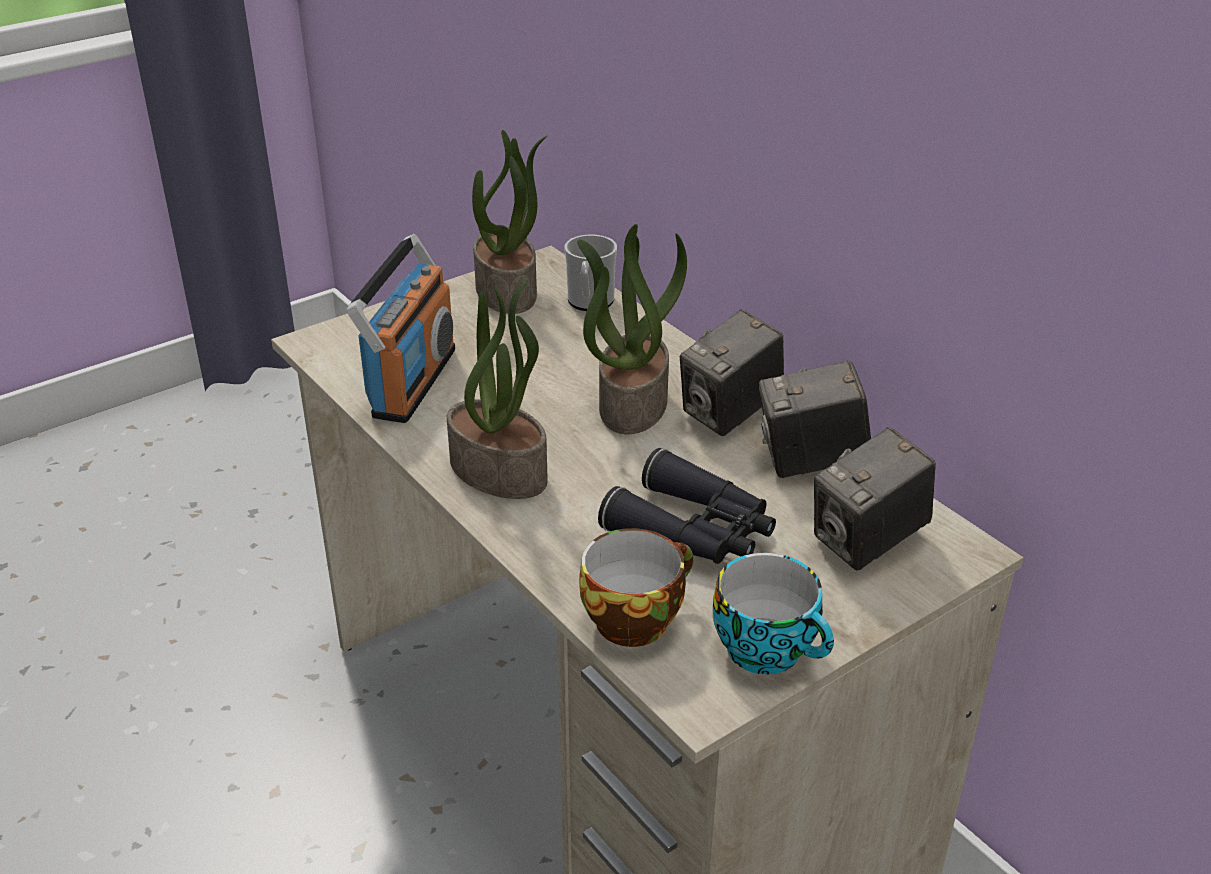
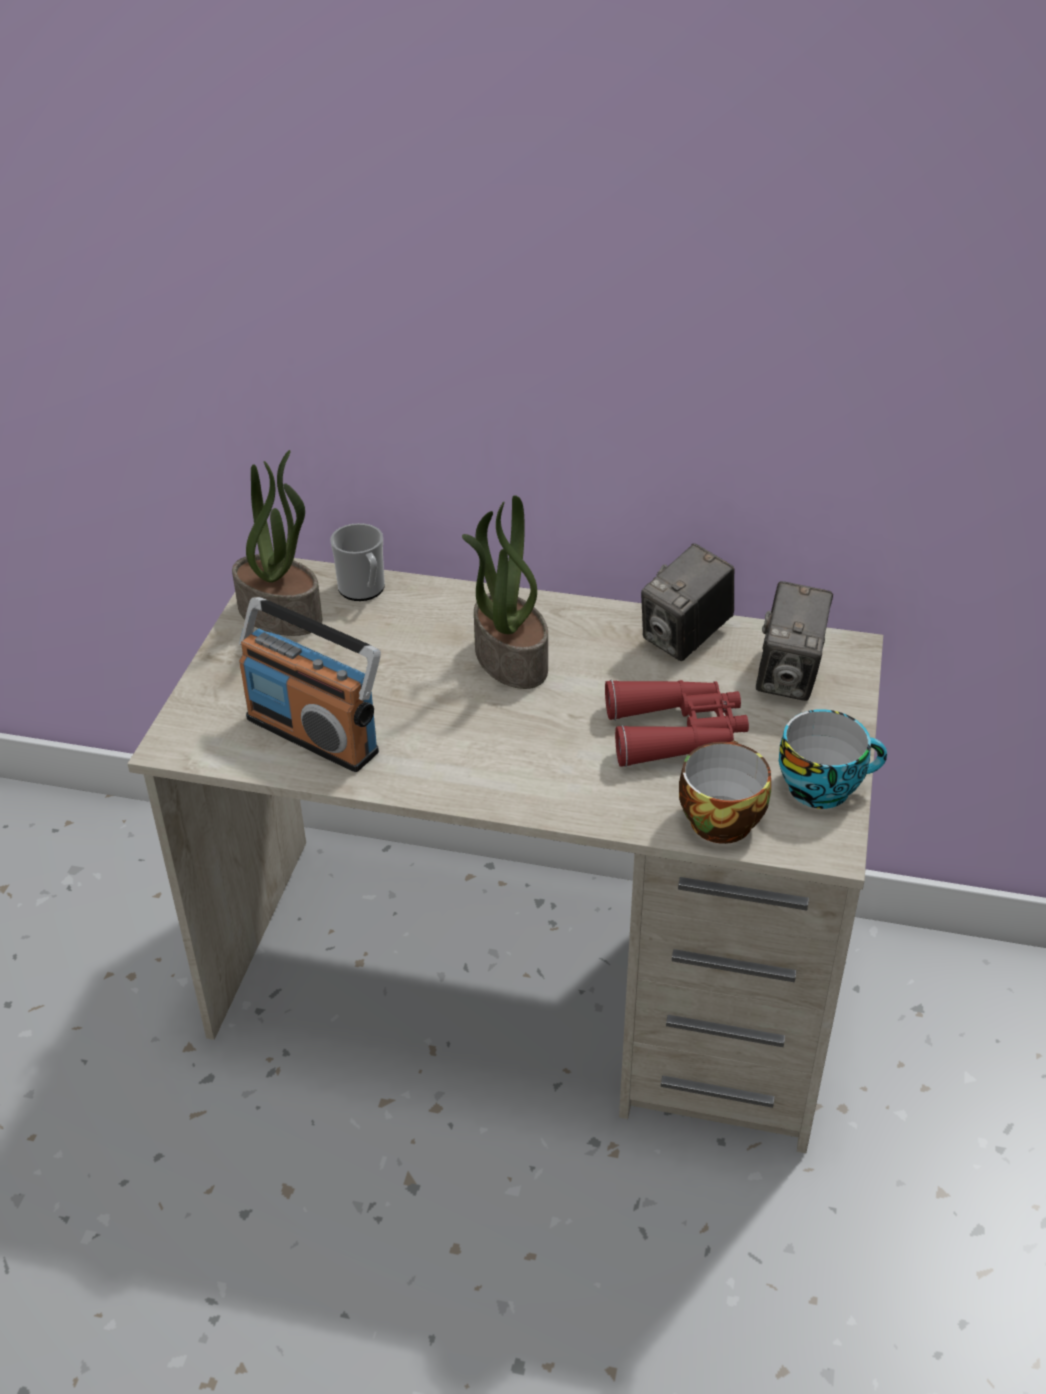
camera: 40 degrees left, 5 degrees up
radio [347,234,455,423] -> radio turned 150 degrees clockwise [239,597,381,772]
potted plant [447,278,548,499] -> none
black binoculars [598,448,776,564] -> red binoculars [605,680,749,767]
camera [680,309,784,436] -> none

